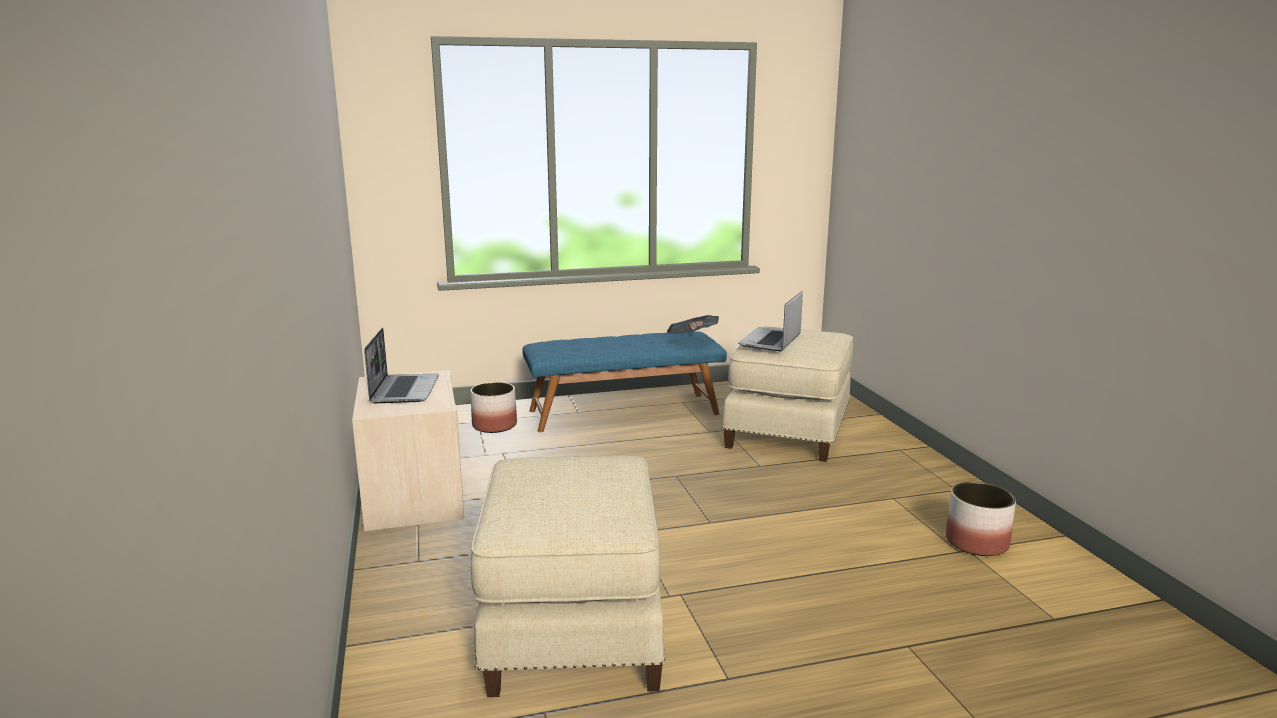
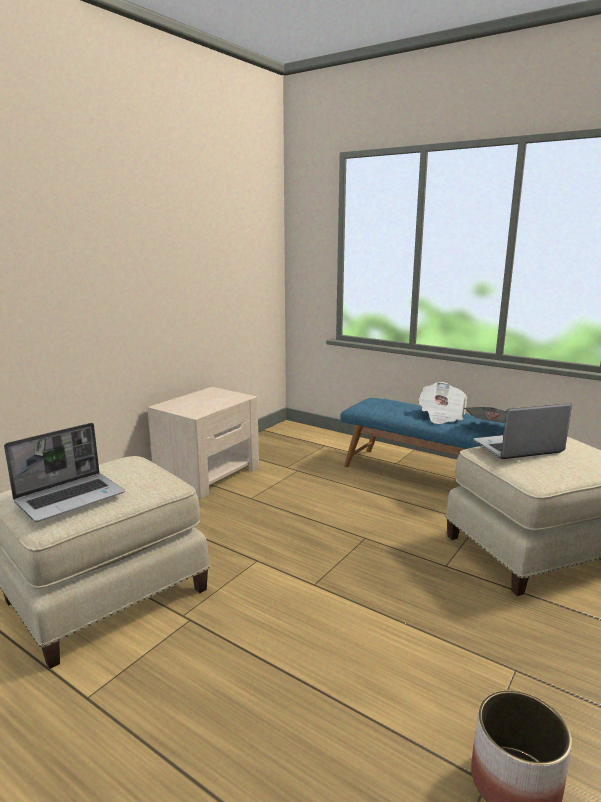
camera: 50 degrees right, 0 degrees up
laptop [364,328,439,403] -> laptop moved to [4,423,125,522]
planter [470,382,517,433] -> none
none -> newspaper [418,382,468,424]

